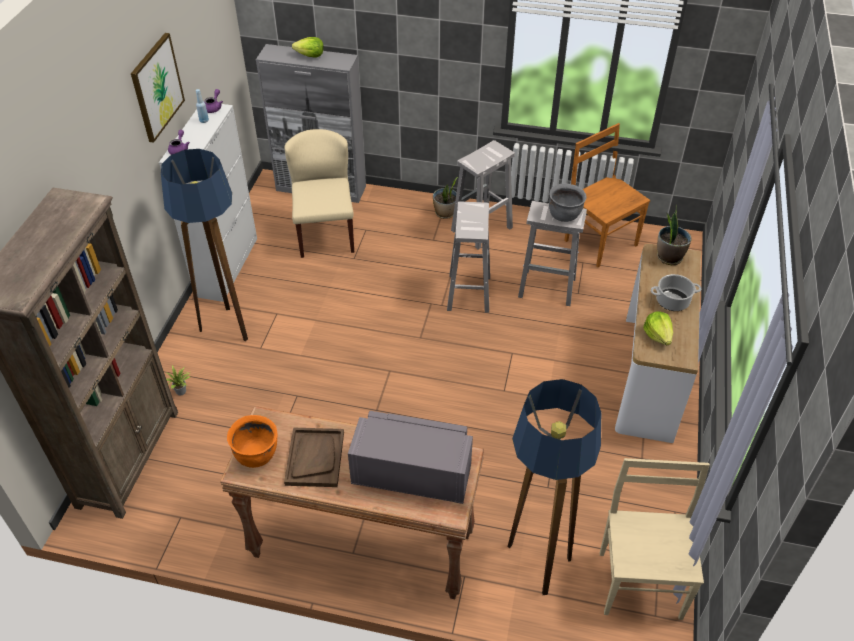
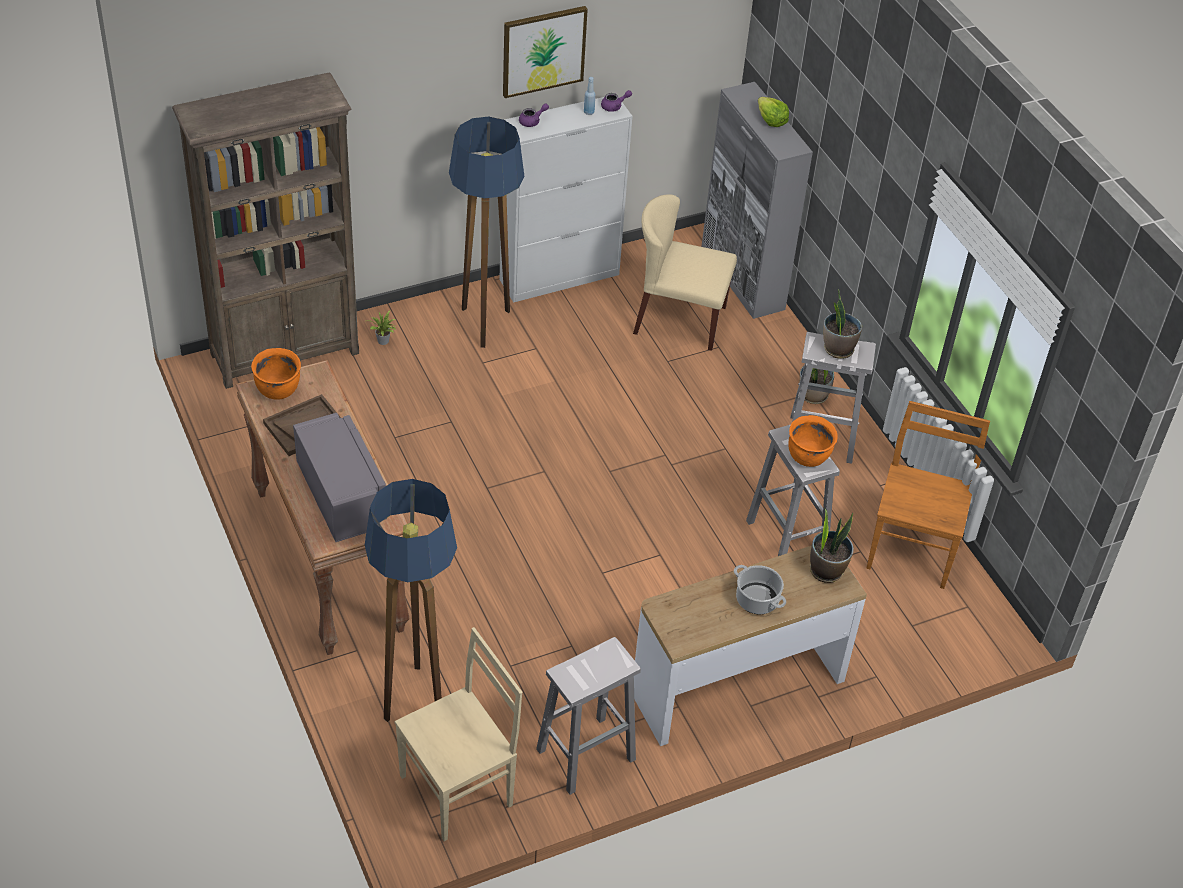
camera: 50 degrees right, 0 degrees up
beige chair [284,129,354,258] -> beige chair turned 120 degrees counterclockwise [633,195,737,351]
white stool [447,202,490,313] -> white stool moved to [536,637,641,795]
grey cooking pot [549,183,586,222] -> orange cooking pot [789,415,838,467]
lettuce [643,311,673,345] -> none
none -> potted plant [823,289,862,359]

